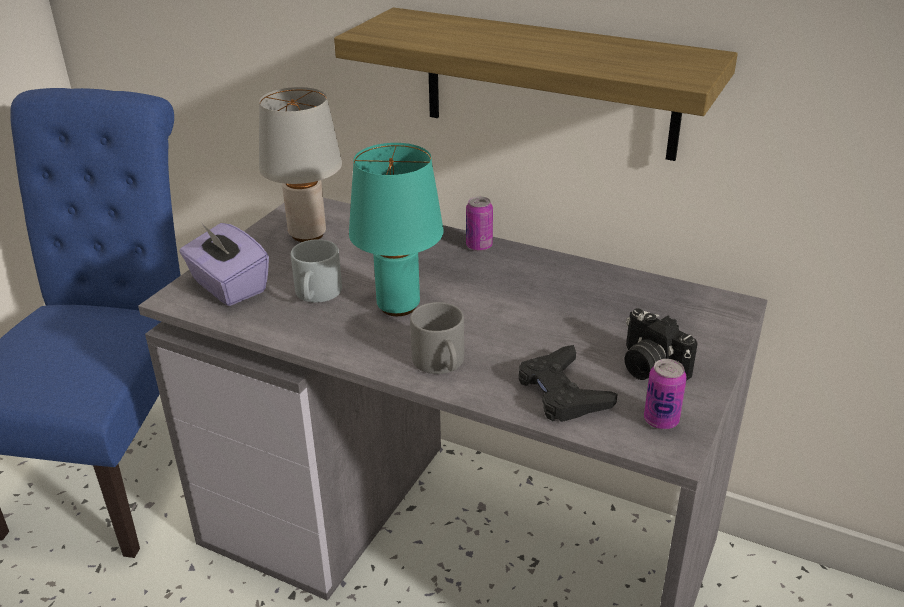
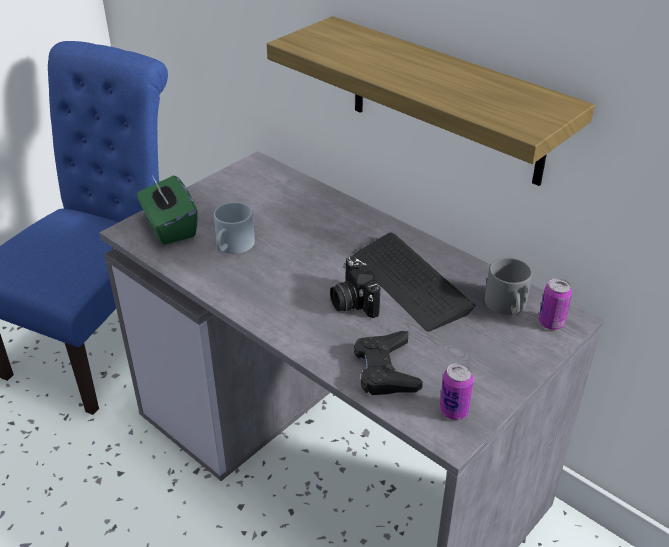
camera: 15 degrees right, 5 degrees up
purple tissue box [179,222,269,306] -> green tissue box [137,175,198,245]
grey table lamp [259,87,342,242] -> none
turquoise table lamp [349,143,443,316] -> none
grey mug [410,302,464,374] -> grey mug moved to [485,258,532,315]
can [466,196,493,251] -> can moved to [538,278,572,330]
camera [624,308,698,380] -> camera moved to [330,256,381,318]
none -> keyboard [352,232,475,332]

